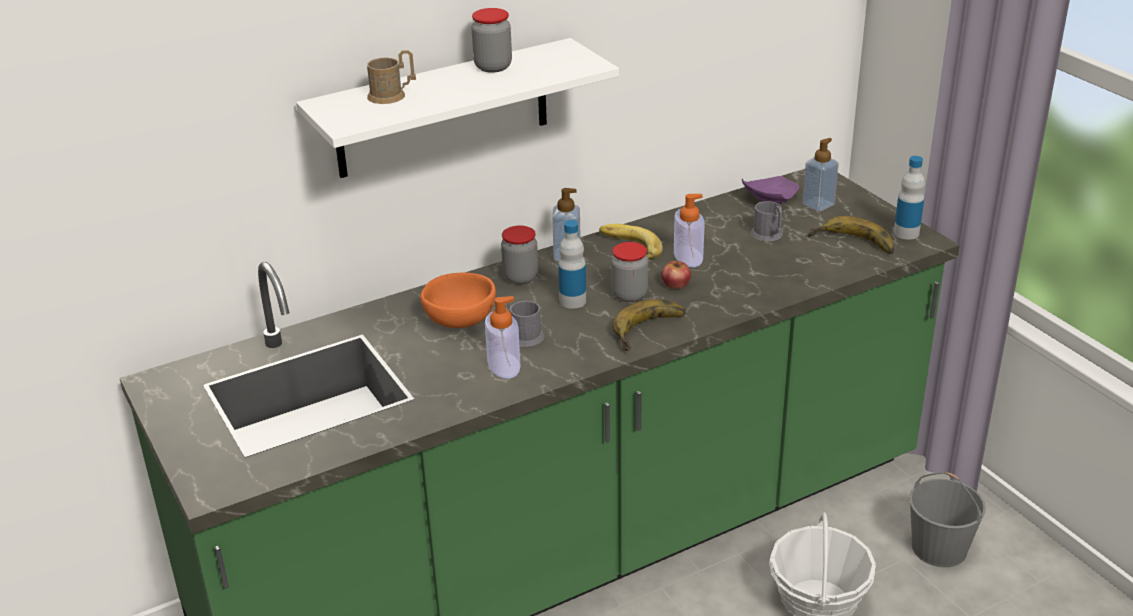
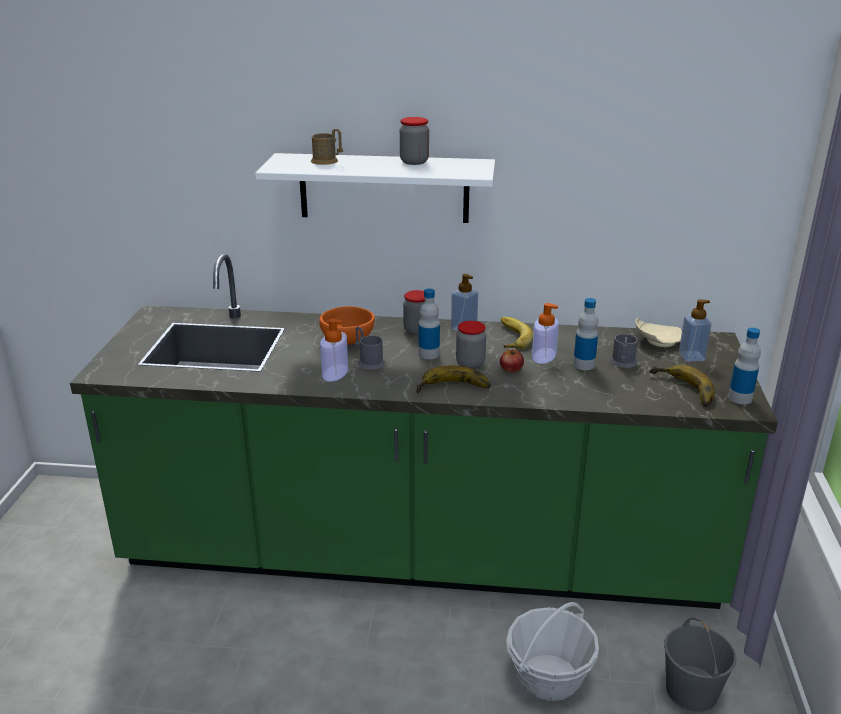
camera: 35 degrees right, 5 degrees down
purple plate [742,176,799,204] -> beige plate [635,318,682,347]
none -> bottle [573,298,598,370]

